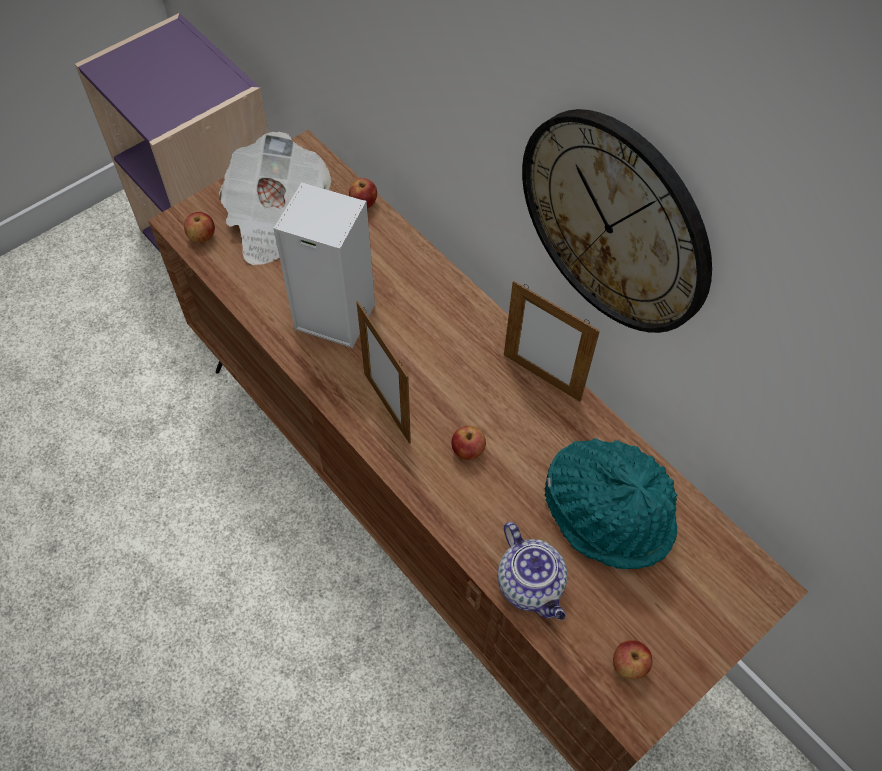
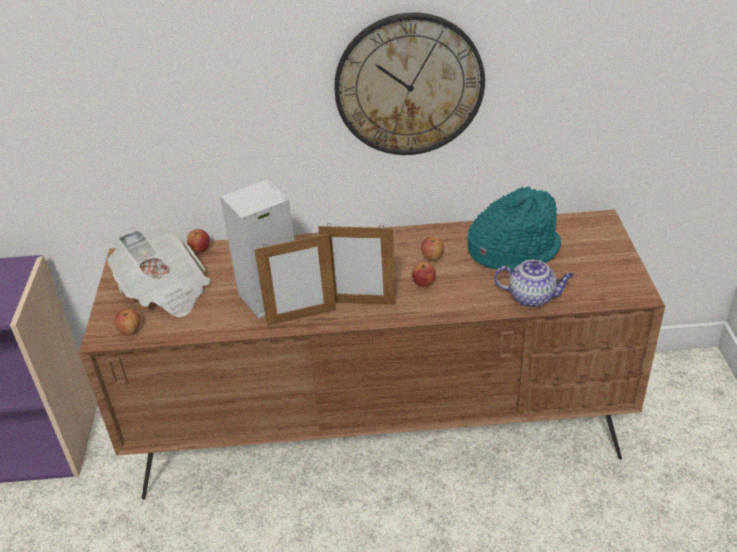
camera: 50 degrees left, 20 degrees down
picture frame [504,281,600,402] -> picture frame moved to [254,233,336,326]
apple [613,640,652,679] -> apple moved to [421,237,444,261]

